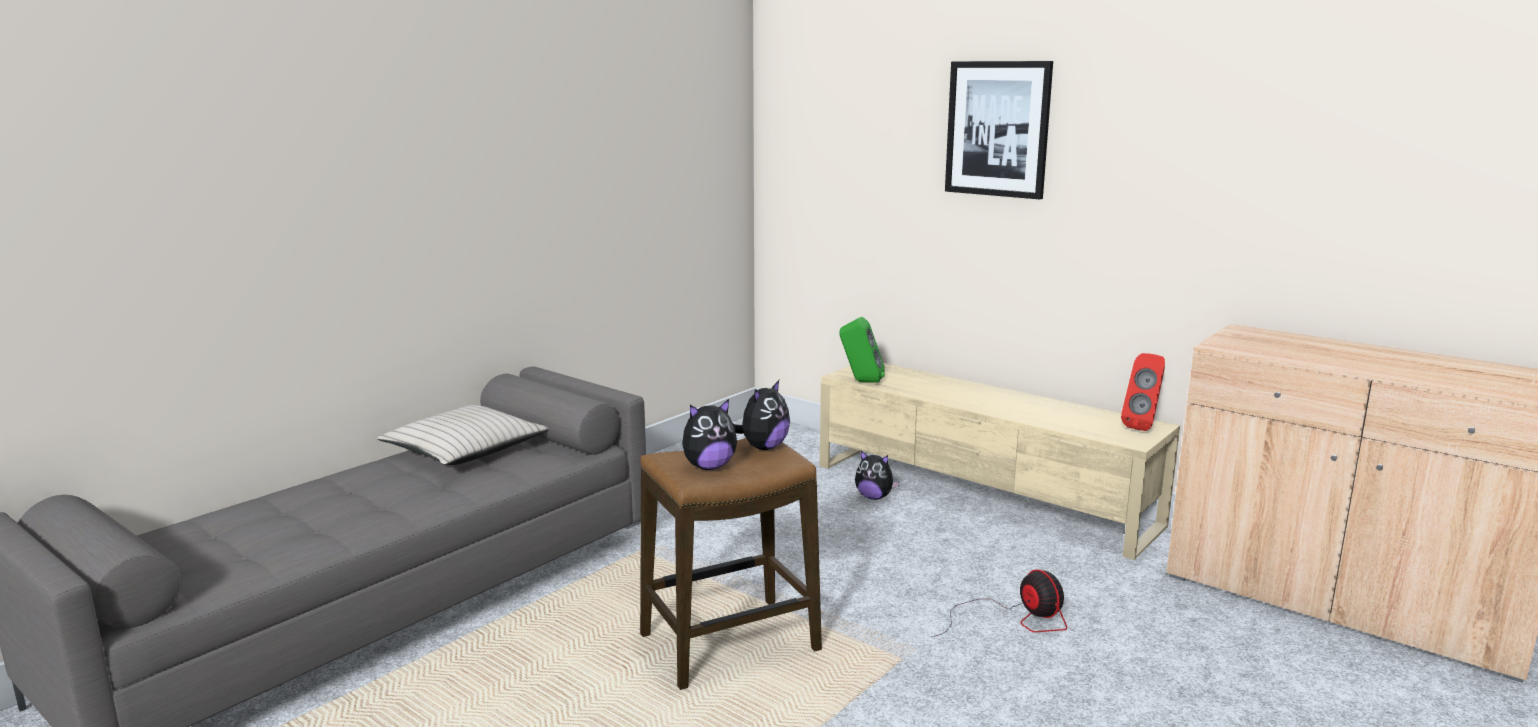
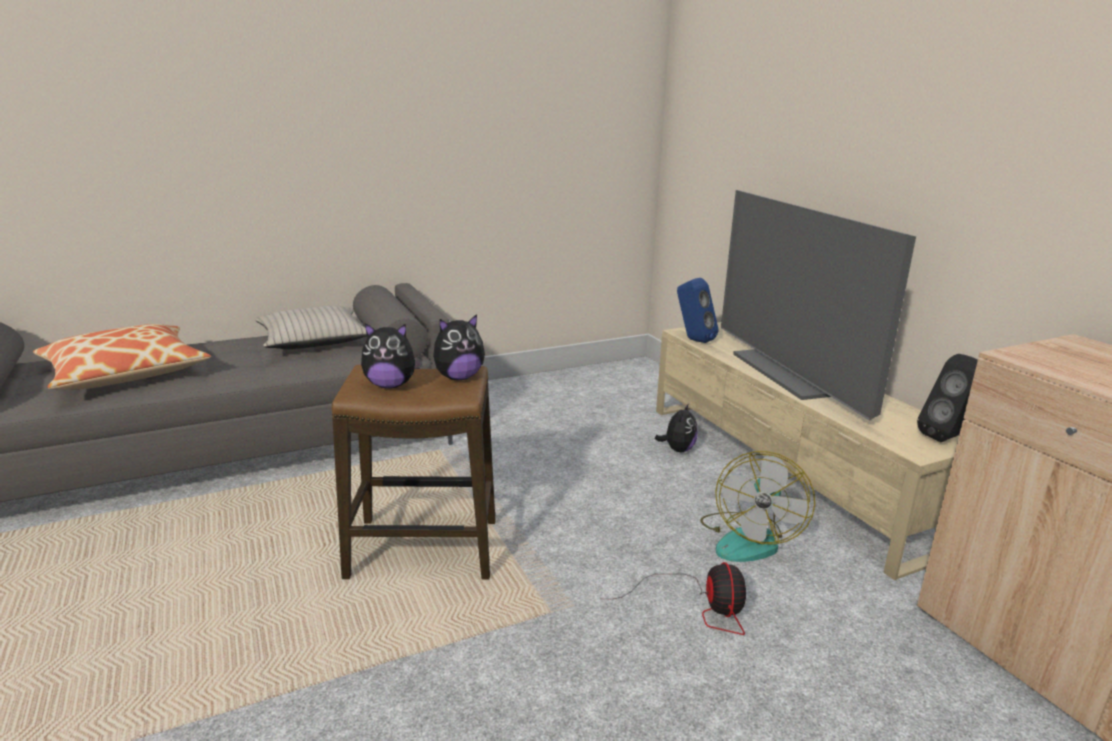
camera: 25 degrees right, 5 degrees up
green speaker [840,317,885,383] -> blue speaker [677,278,719,343]
plush toy [855,451,899,500] -> plush toy turned 120 degrees counterclockwise [655,403,698,452]
picture [945,61,1053,199] -> none
red speaker [1121,353,1165,431] -> black speaker [917,354,978,442]
none -> pillow [33,324,211,390]
none -> fan [700,451,815,562]
none -> television [721,190,916,420]

